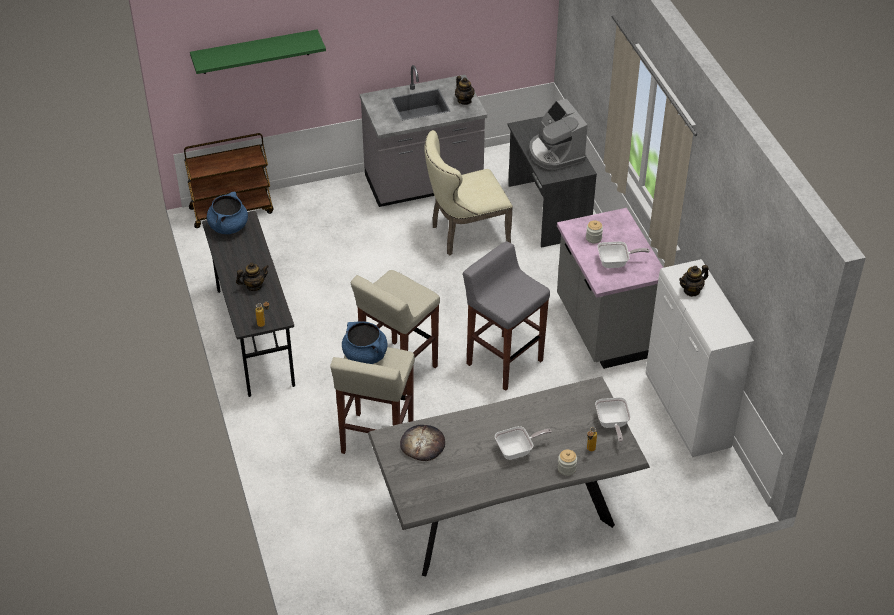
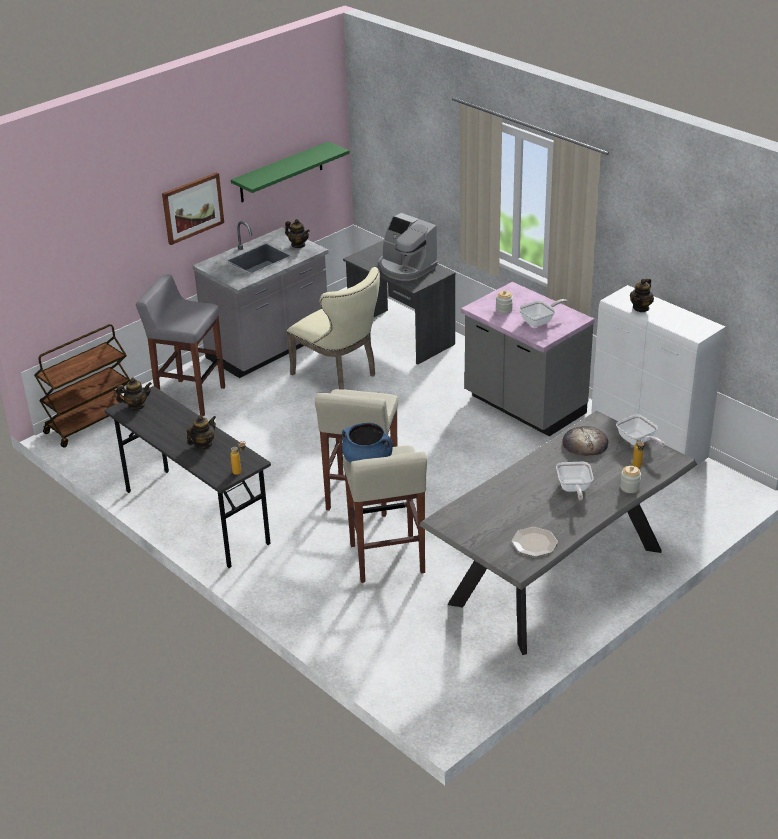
camera: 25 degrees left, 10 degrees down
green shelf [190,29,326,74] -> green shelf moved to [231,142,350,202]
blue cooking pot [207,192,248,234] -> teapot [116,378,152,410]
bread [400,425,445,461] -> bread moved to [562,426,608,456]
beige chair [424,130,513,255] -> beige chair turned 90 degrees counterclockwise [287,267,380,390]
grey stool [463,242,550,391] -> grey stool moved to [136,274,225,416]
frying pan [495,426,552,460] -> frying pan turned 135 degrees clockwise [556,462,593,501]
none -> picture [162,172,224,245]
none -> plate [511,527,558,557]

